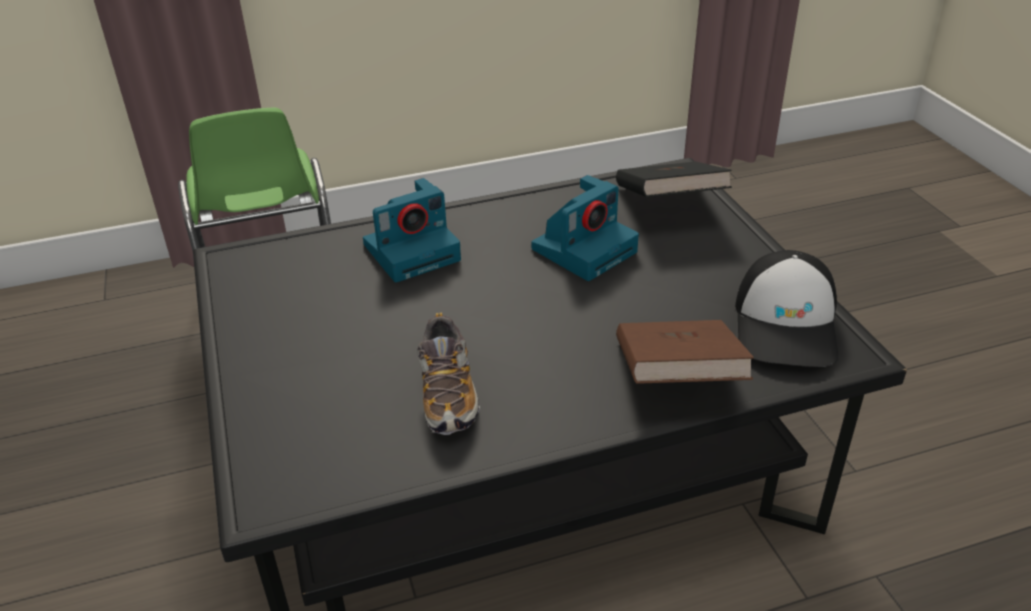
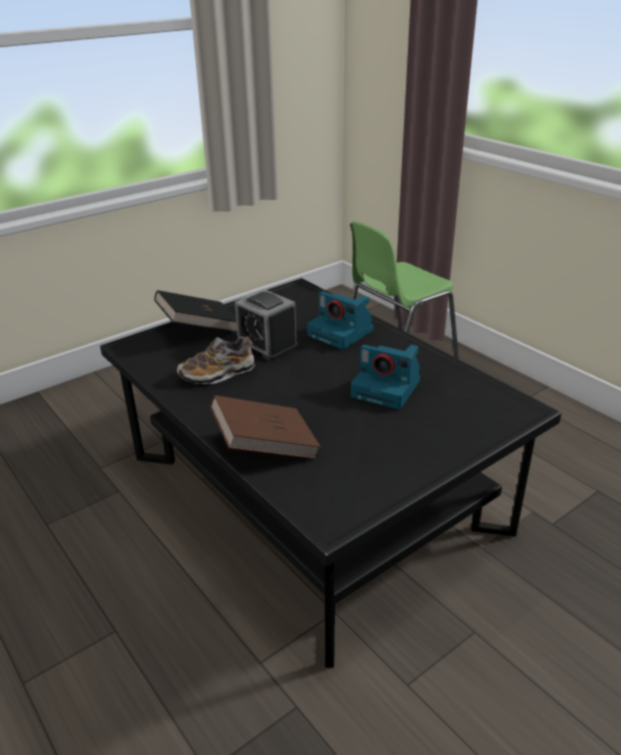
camera: 70 degrees right, 5 degrees down
black book [616,161,732,197] -> black book moved to [154,290,237,332]
cap [735,250,838,367] -> none
none -> alarm clock [235,289,298,361]

